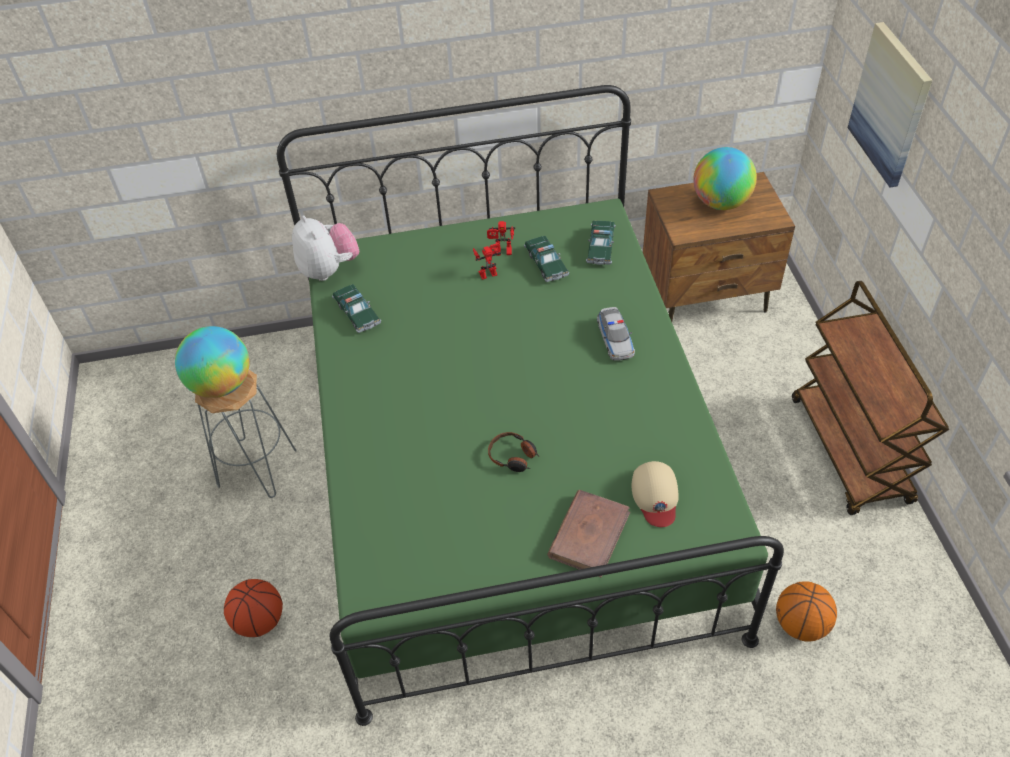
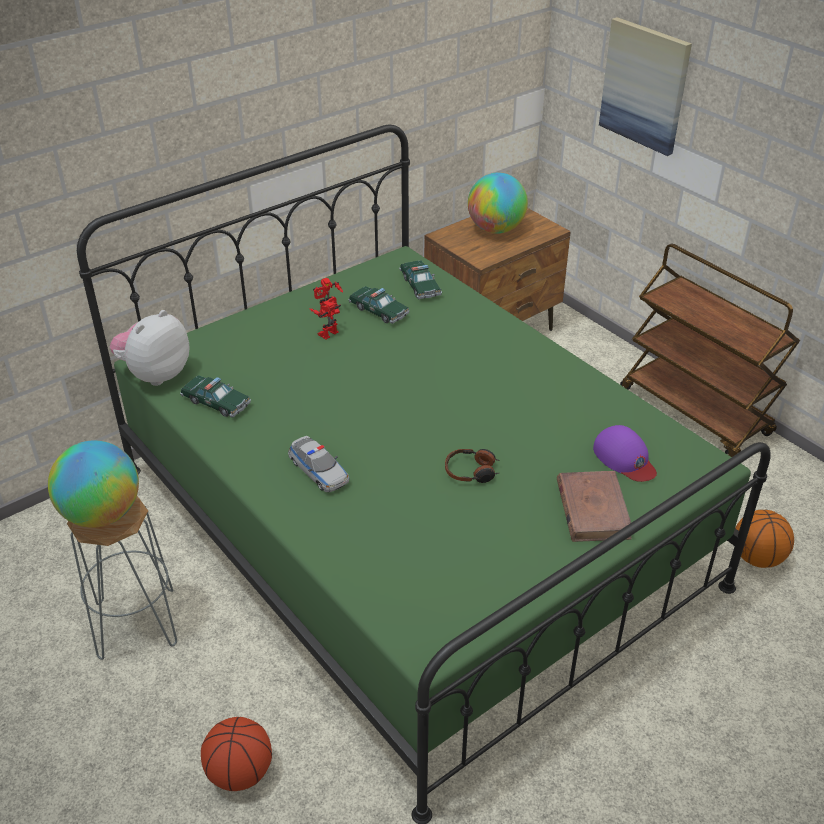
camera: 30 degrees left, 10 degrees down
plush toy [292,215,359,281] -> plush toy turned 90 degrees counterclockwise [110,310,189,386]
toy car [597,307,635,361] -> toy car moved to [288,436,349,492]
beige cap [632,461,679,527] -> purple cap [593,425,657,482]

